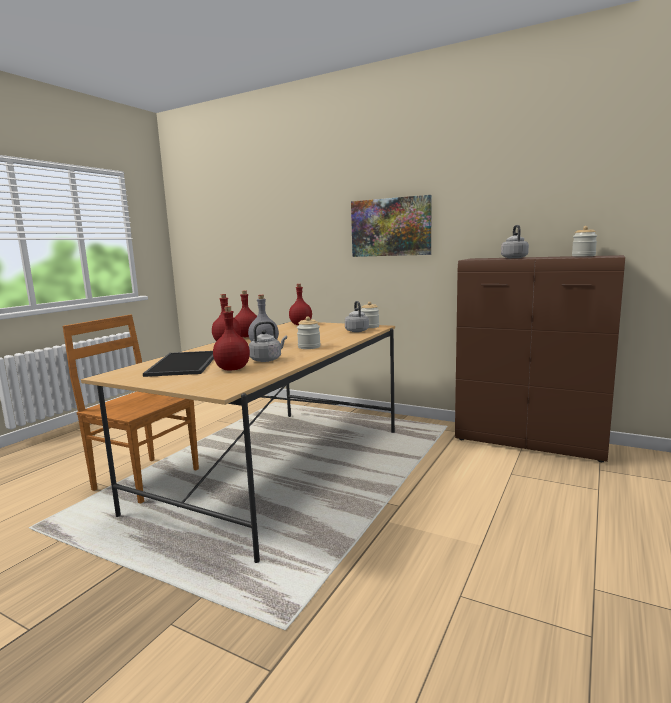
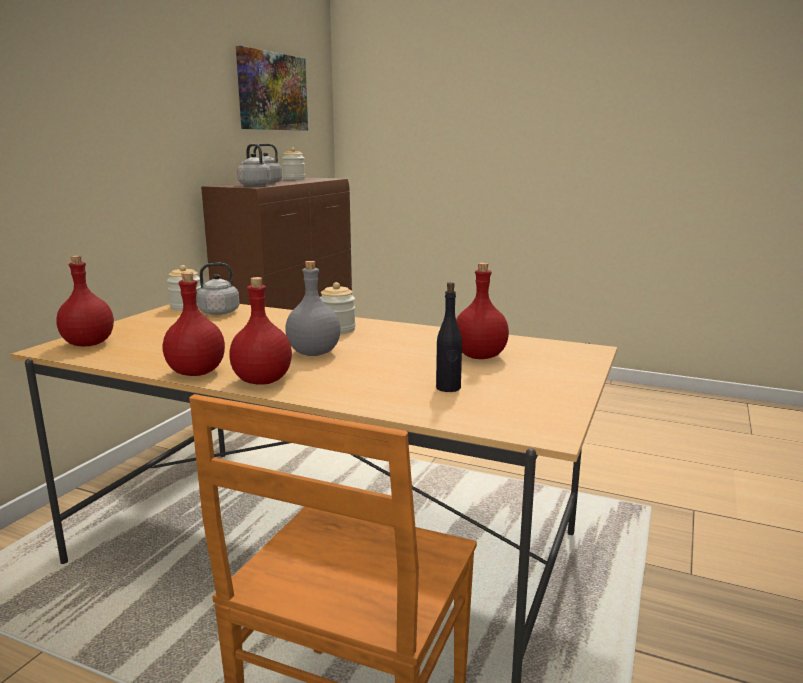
camera: 95 degrees left, 5 degrees up
tray [143,351,214,377] -> black bottle [436,282,462,392]
grey kettle [249,321,287,362] -> grey kettle moved to [237,144,271,186]
picture [351,195,432,257] -> picture moved to [236,46,308,130]

